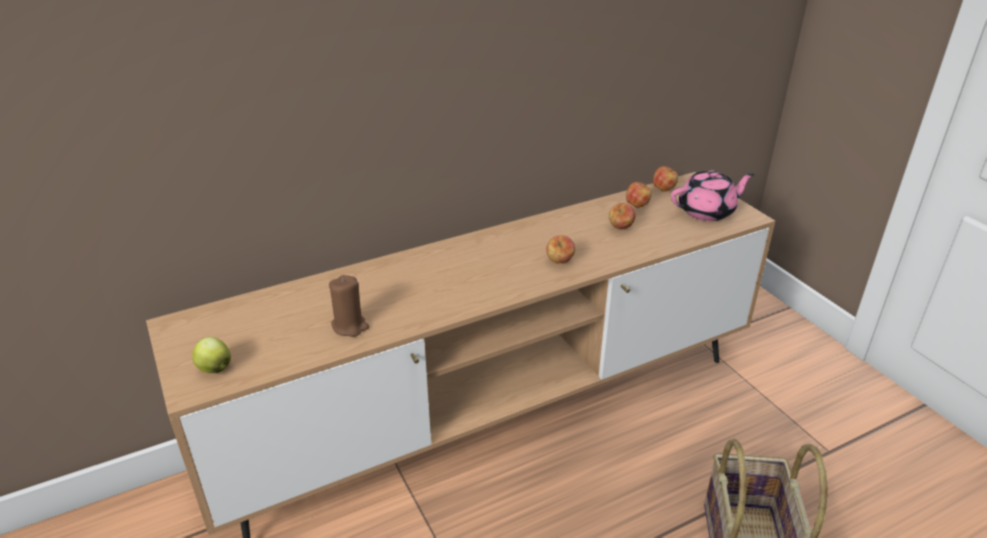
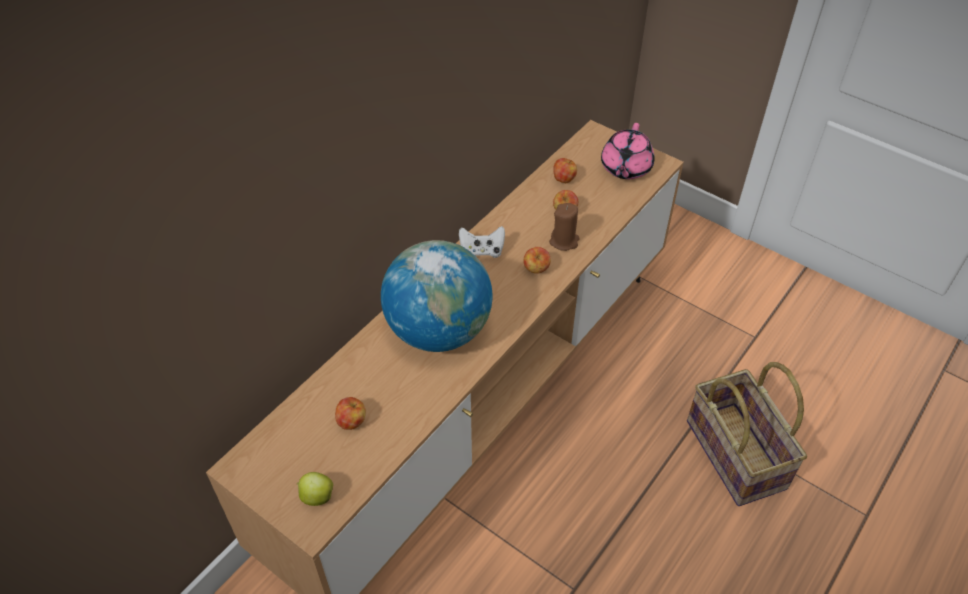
camera: 25 degrees left, 15 degrees up
brown candle [329,275,369,337] -> brown candle moved to [549,203,580,251]
apple [653,166,678,192] -> apple moved to [335,397,366,430]
pink teapot [671,170,755,221] -> pink teapot turned 150 degrees clockwise [601,123,655,179]
none -> globe [381,240,493,352]
none -> white game controller [459,226,505,258]

